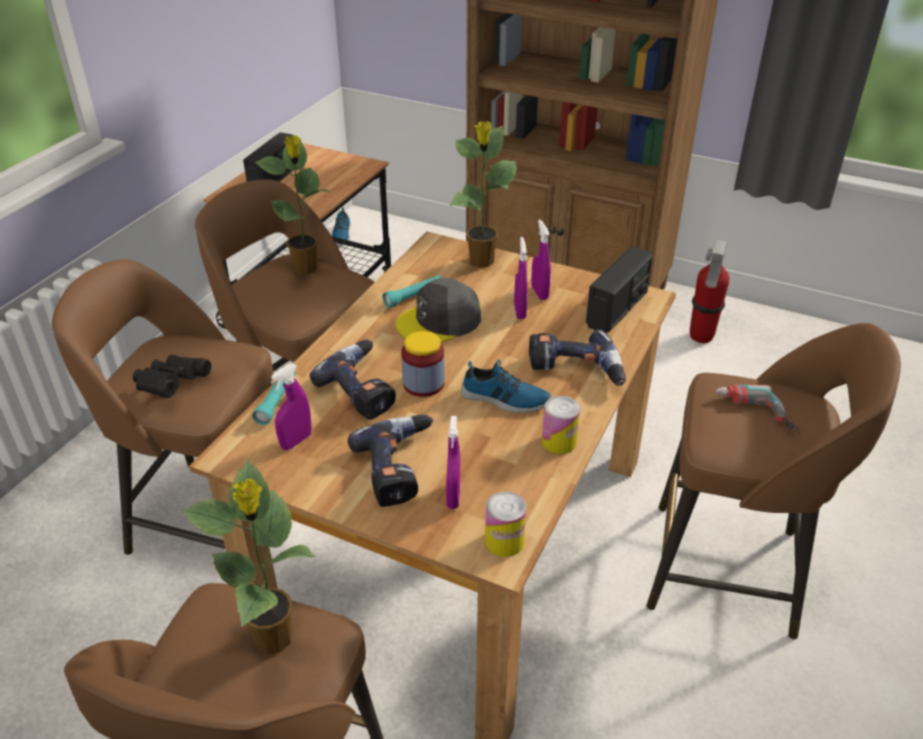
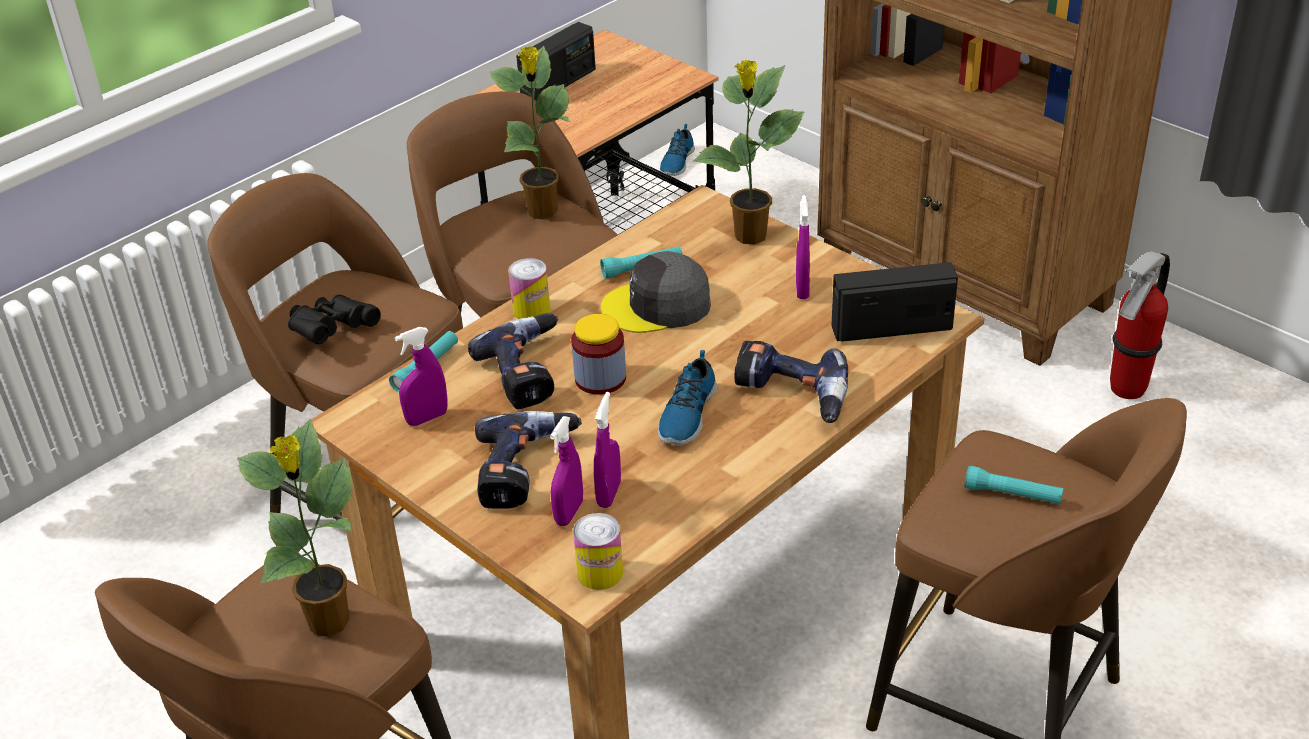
camera: 20 degrees right, 0 degrees up
shoe [461,360,551,413] -> shoe turned 75 degrees clockwise [658,350,717,445]
purple spray bottle [514,237,528,319] -> purple spray bottle moved to [594,392,621,508]
can [542,396,580,454] -> can moved to [508,258,550,319]
radio [586,247,653,333] -> radio turned 150 degrees counterclockwise [831,262,958,342]
power drill [715,384,800,434] -> turquoise flashlight [964,466,1064,504]

